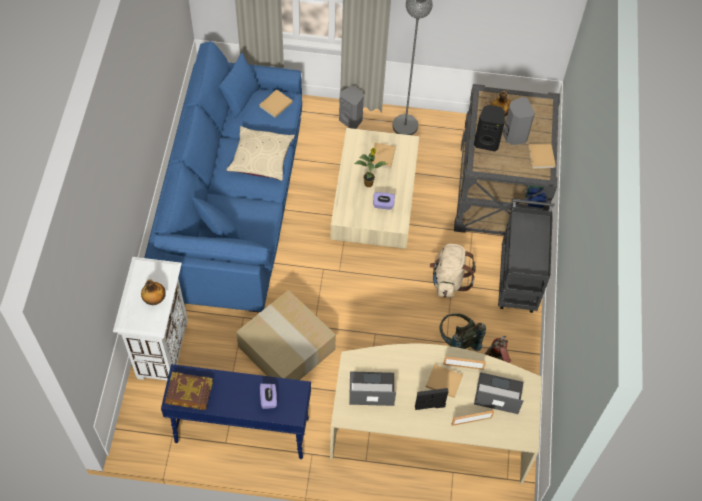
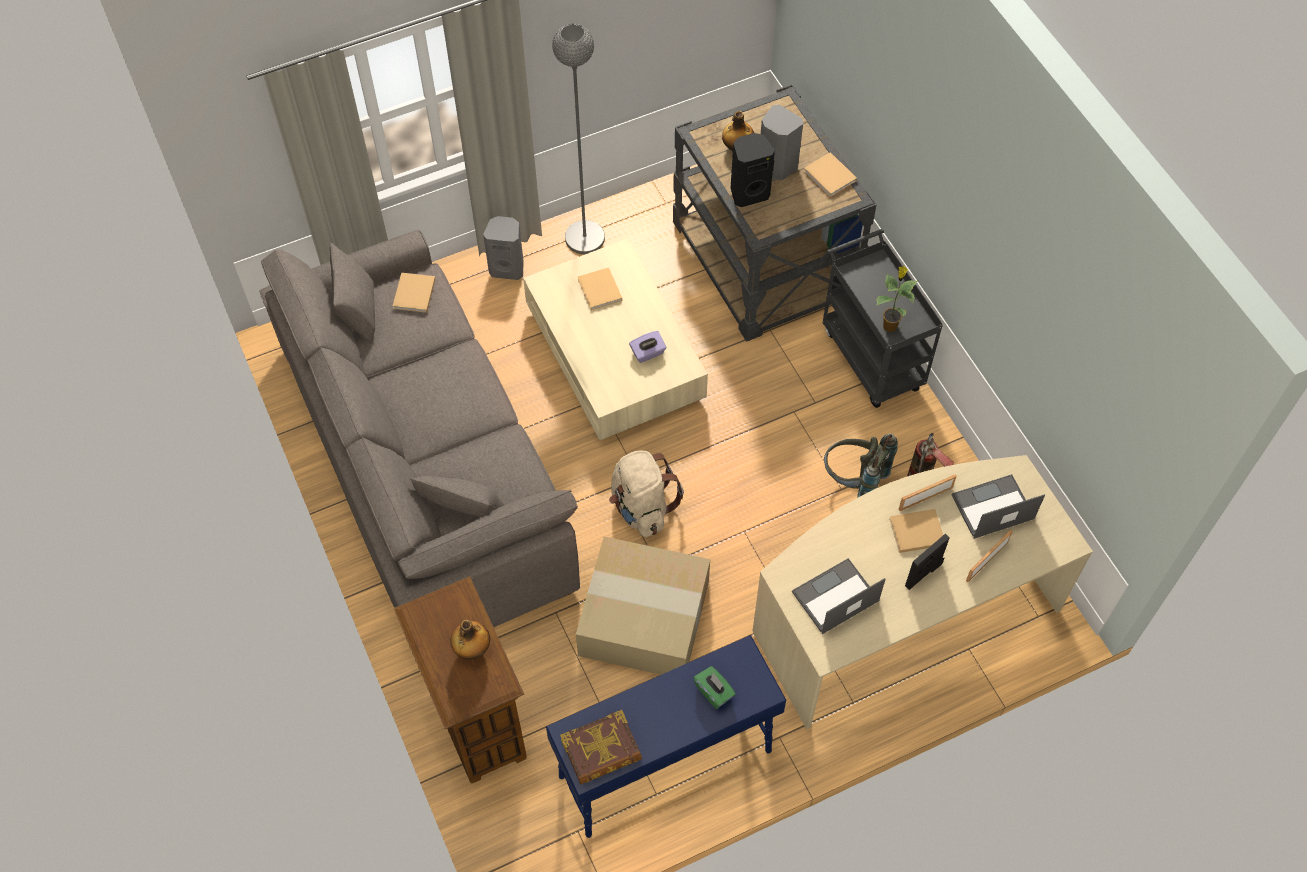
camera: 30 degrees left, 0 degrees up
white cabinet [113,257,187,381] -> brown cabinet [393,576,527,784]
blue sofa [144,41,302,312] -> grey sofa [260,230,580,627]
beige pillow [226,126,295,181] -> none
purple tissue box [260,384,277,409] -> green tissue box [693,666,736,709]
potted plant [354,148,388,187] -> potted plant moved to [876,266,918,332]
beige backpack [430,244,476,298] -> beige backpack moved to [609,450,684,537]

